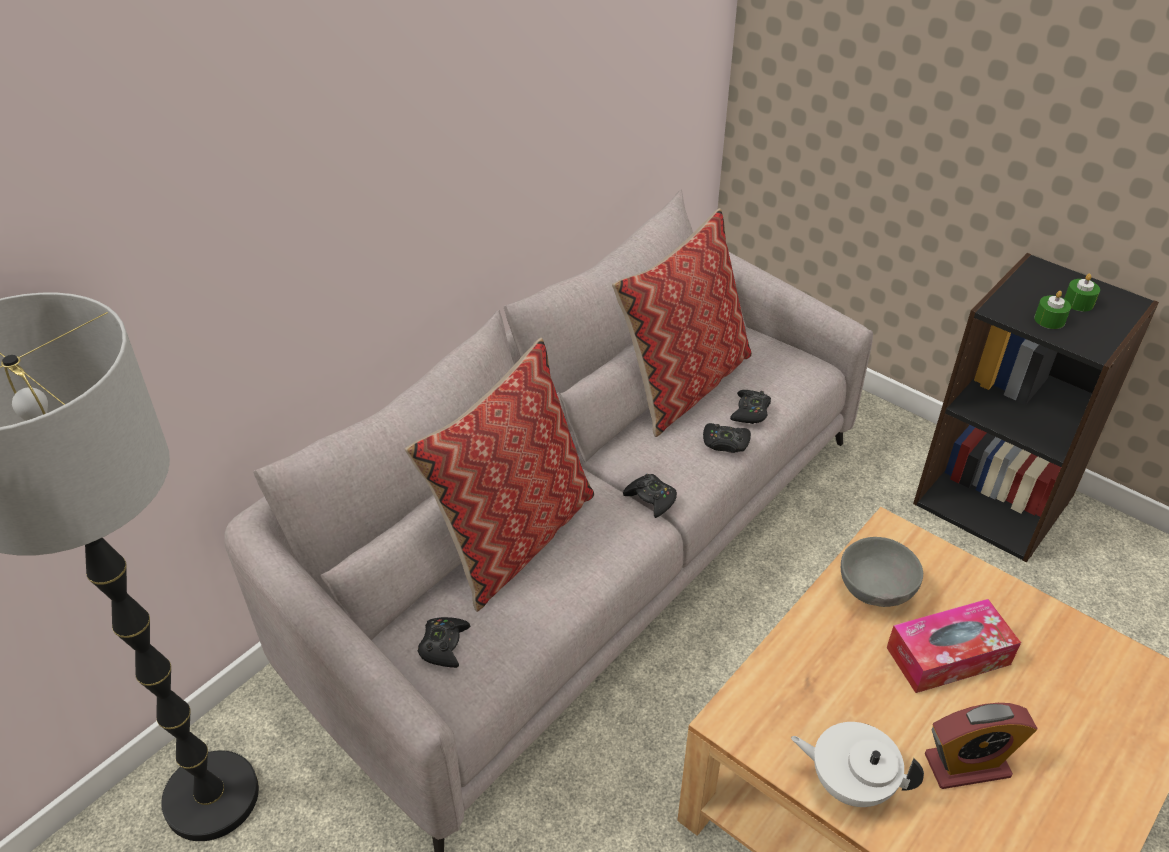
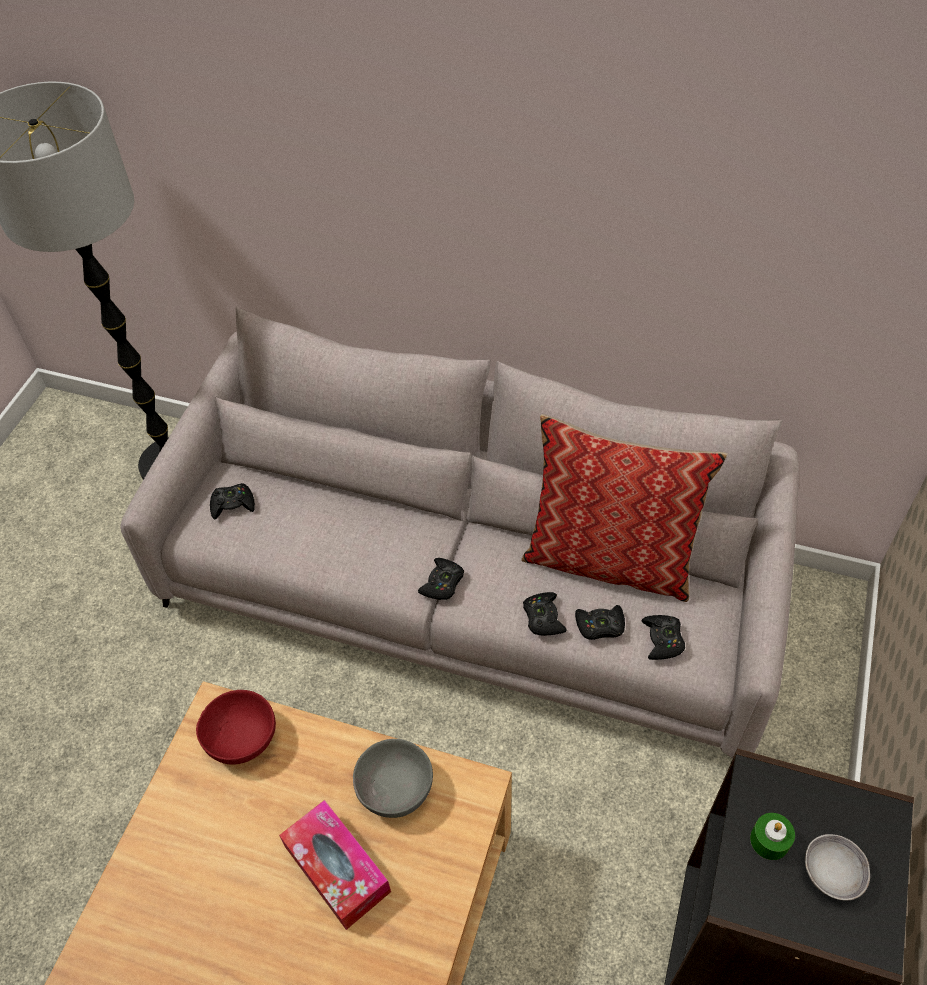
camera: 70 degrees right, 10 degrees up
pillow [405,337,594,612] -> none
white teapot [791,722,924,807] -> none
alarm clock [925,703,1037,789] -> none
green candle [1064,274,1100,311] -> grey bowl [805,834,870,901]
none -> red bowl [196,690,276,765]
none -> black game controller [641,615,685,660]

